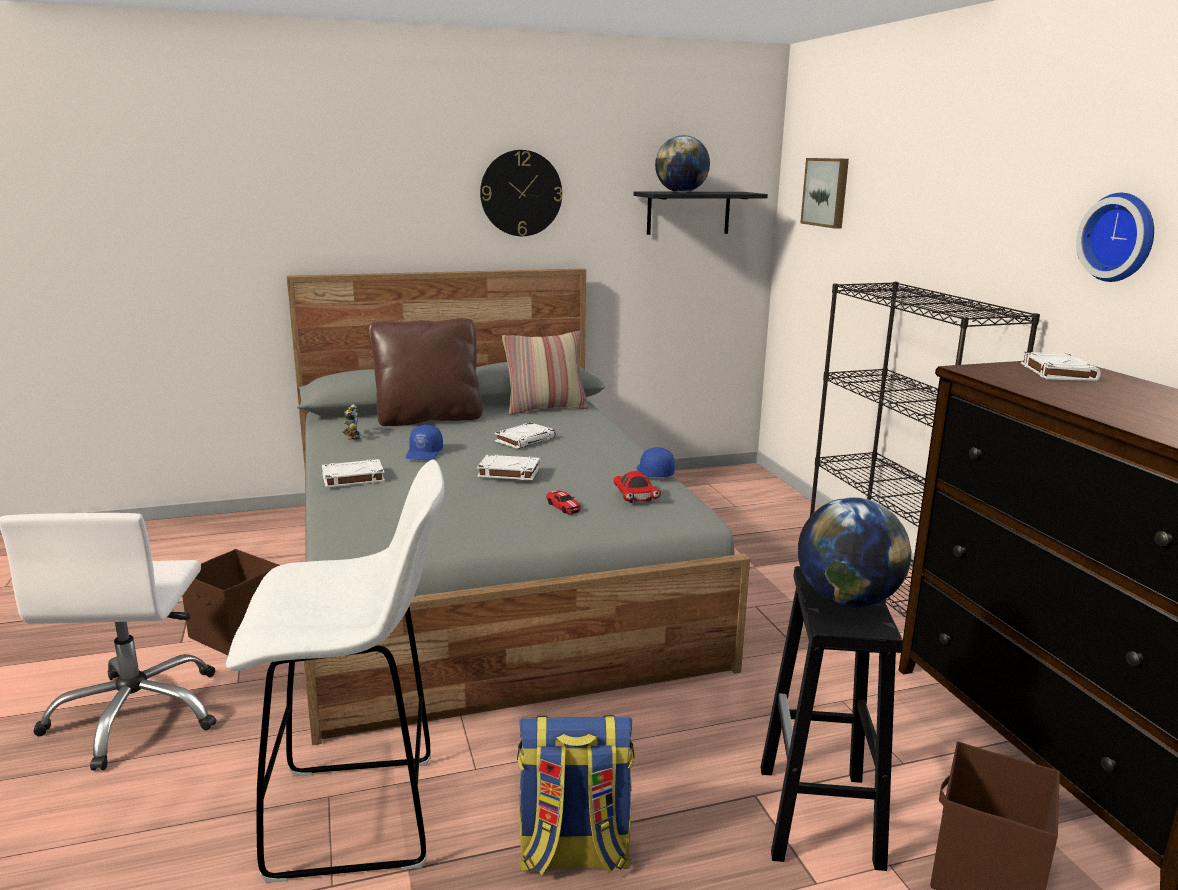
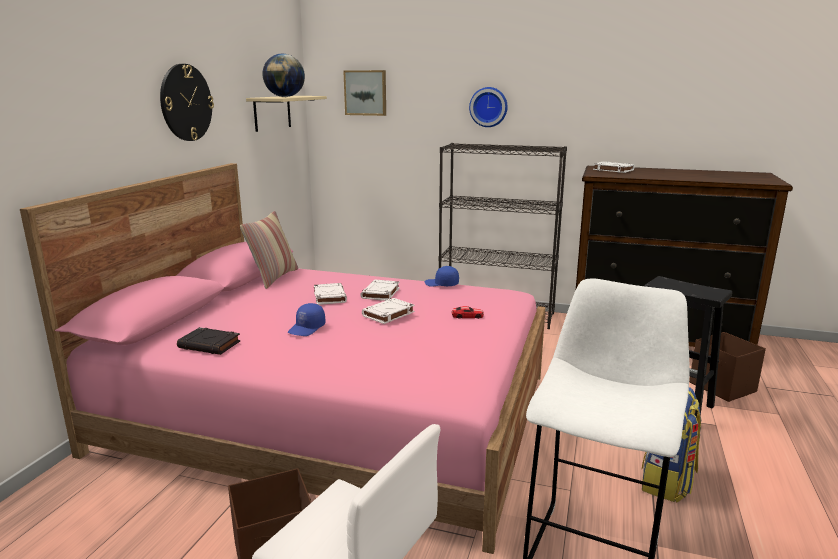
camera: 55 degrees left, 0 degrees up
grey bed [287,269,750,745] -> pink bed [20,163,545,554]
white book [322,459,385,488] -> white book moved to [361,280,400,301]
toy robot [342,404,360,439] -> black book [177,327,241,355]
brown pillow [369,318,483,426] -> none
blue cap [406,425,443,460] -> blue cap turned 75 degrees clockwise [288,303,326,336]
red toy car [614,471,661,503] -> none
black shelf [633,192,768,235] -> beige shelf [246,96,327,132]
globe [798,497,911,607] -> none
wall clock [1076,193,1154,282] -> wall clock moved to [469,87,508,127]

